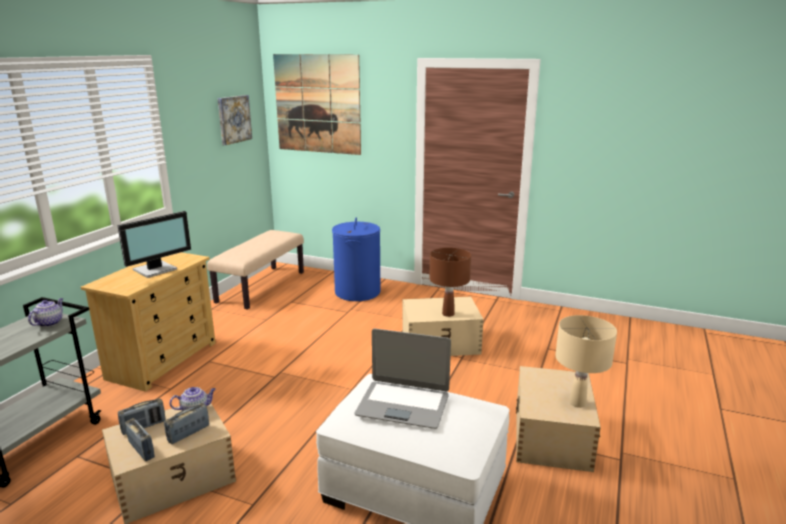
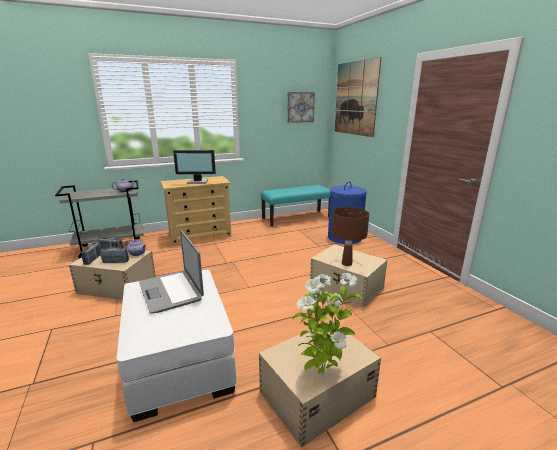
camera: 45 degrees right, 0 degrees up
beige bench [207,230,304,310] -> turquoise bench [261,185,330,227]
beige table lamp [555,315,617,408] -> potted plant [292,273,363,374]

